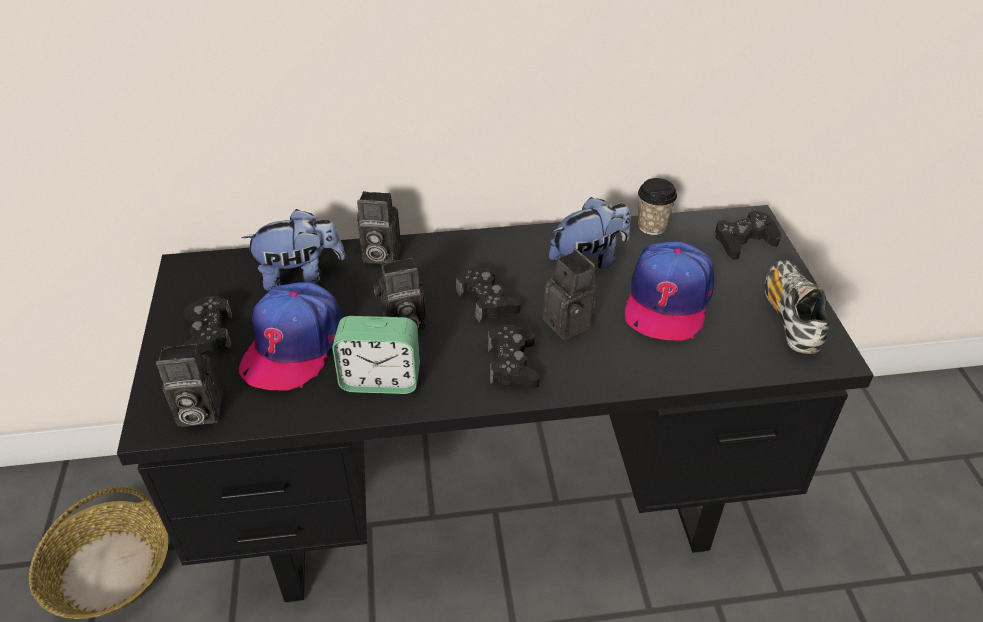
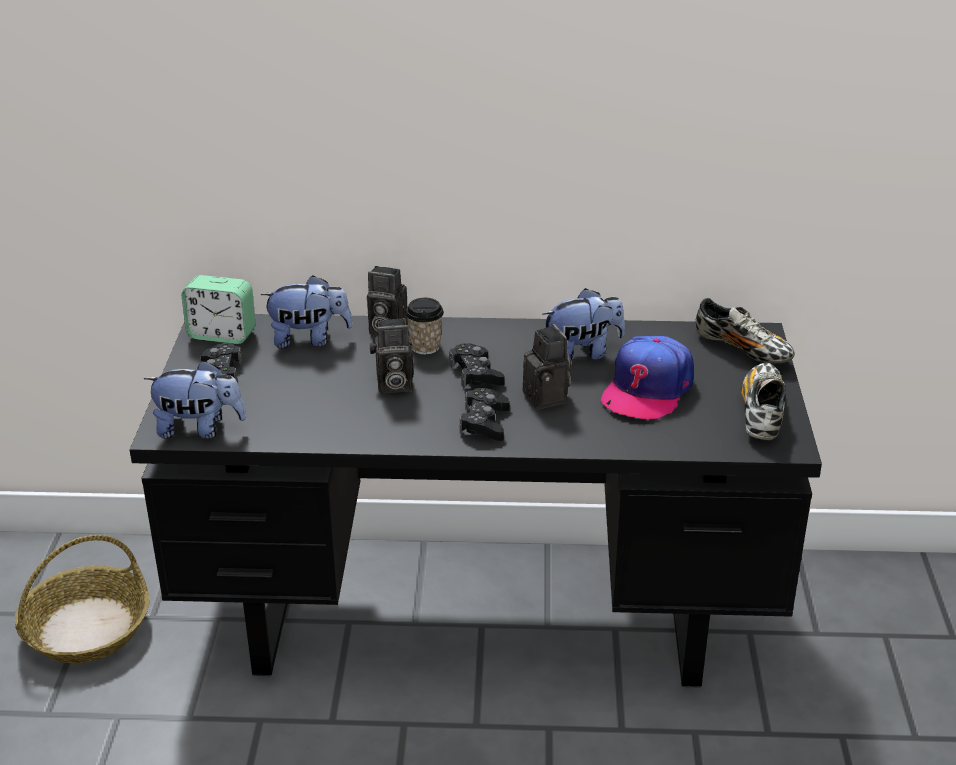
camera: 10 degrees right, 10 degrees down
camera [156,344,222,427] -> plush toy [144,360,246,438]
cap [239,282,343,391] -> none
alarm clock [332,316,420,394] -> alarm clock moved to [182,275,256,344]
cup [638,178,677,235] -> cup moved to [405,298,444,355]
black game controller [714,210,781,260] -> shoe [696,298,795,363]

